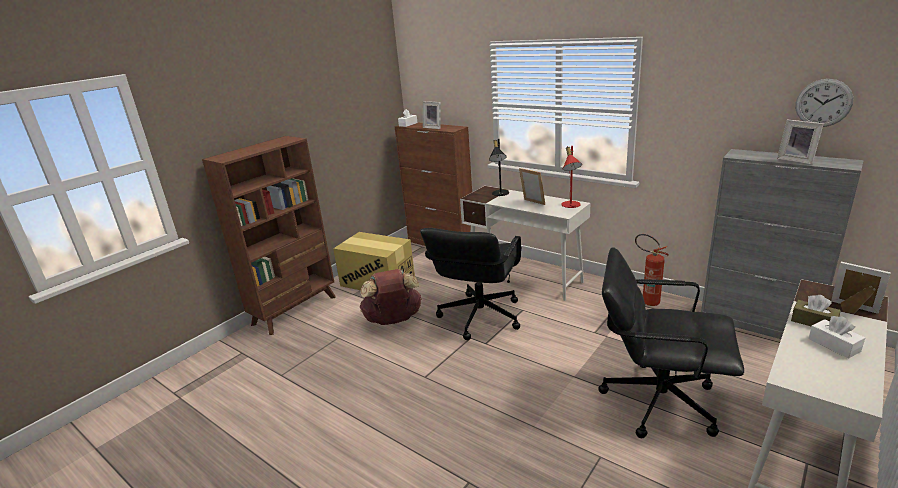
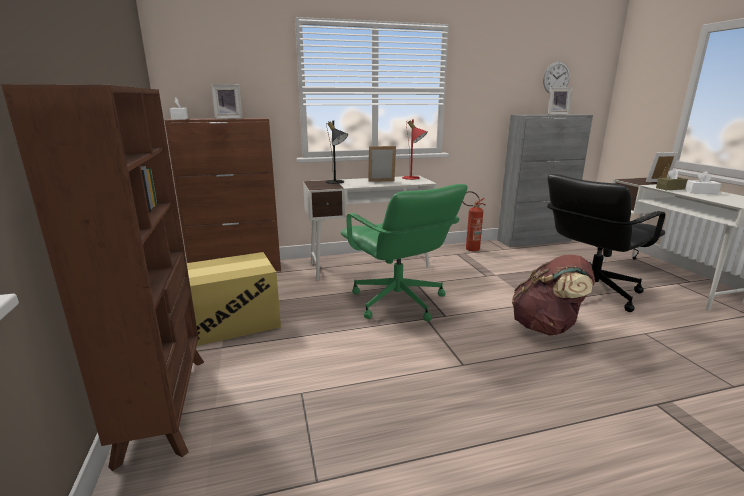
camera: 55 degrees left, 5 degrees down
brown backpack [360,269,422,325] -> brown backpack moved to [512,254,595,336]
black office chair [420,228,522,340] -> green office chair [340,184,468,321]

